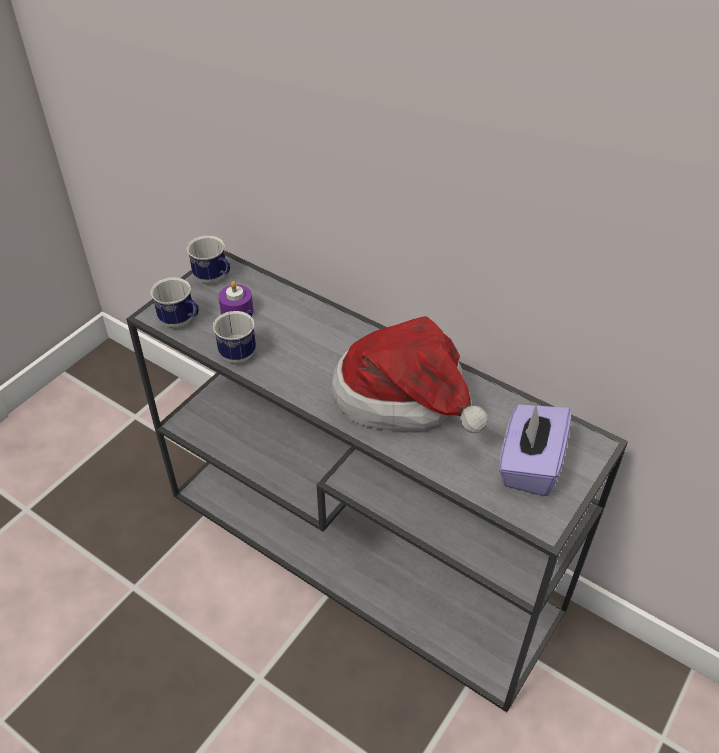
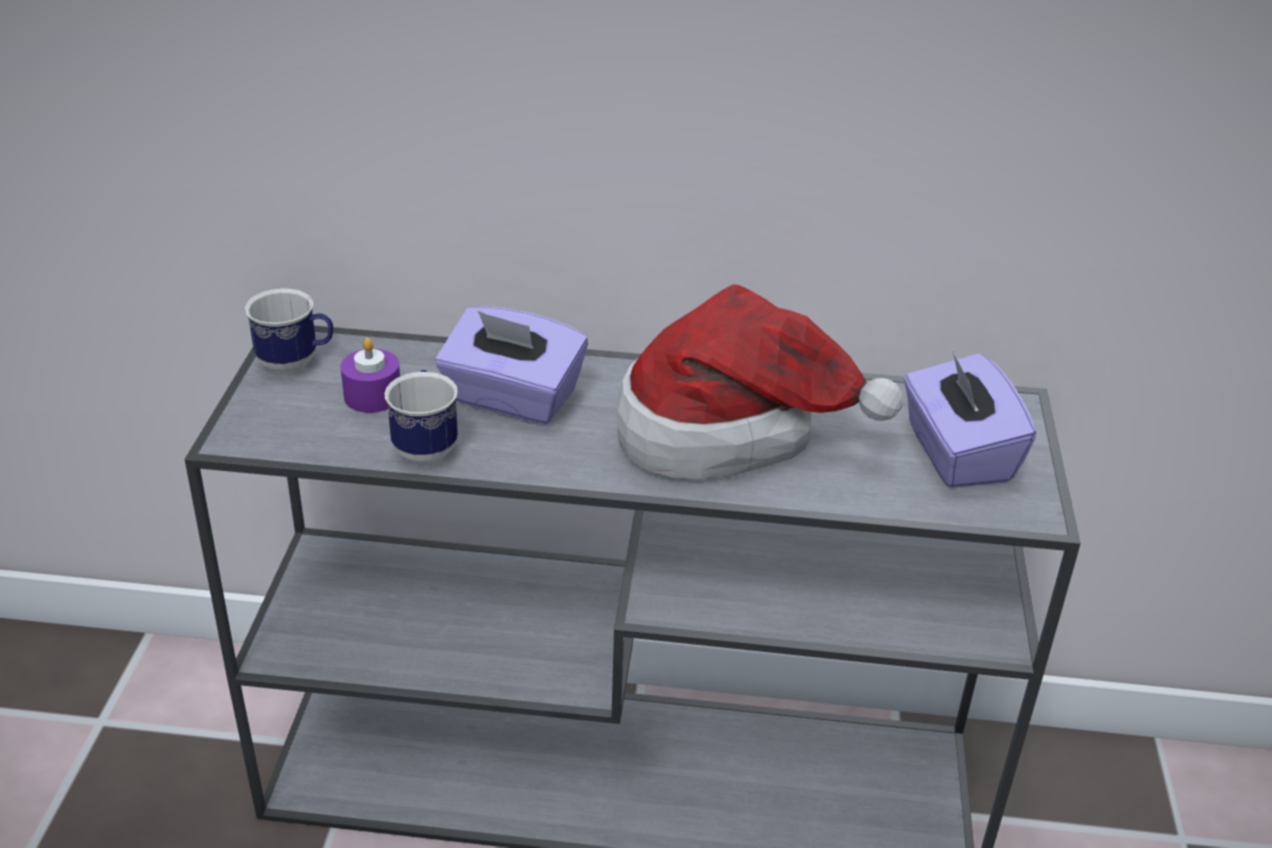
camera: 30 degrees left, 10 degrees down
mug [151,277,199,328] -> none
none -> purple tissue box [435,306,588,424]

